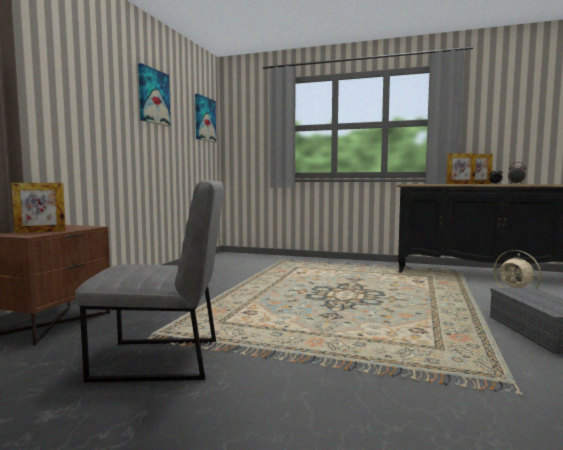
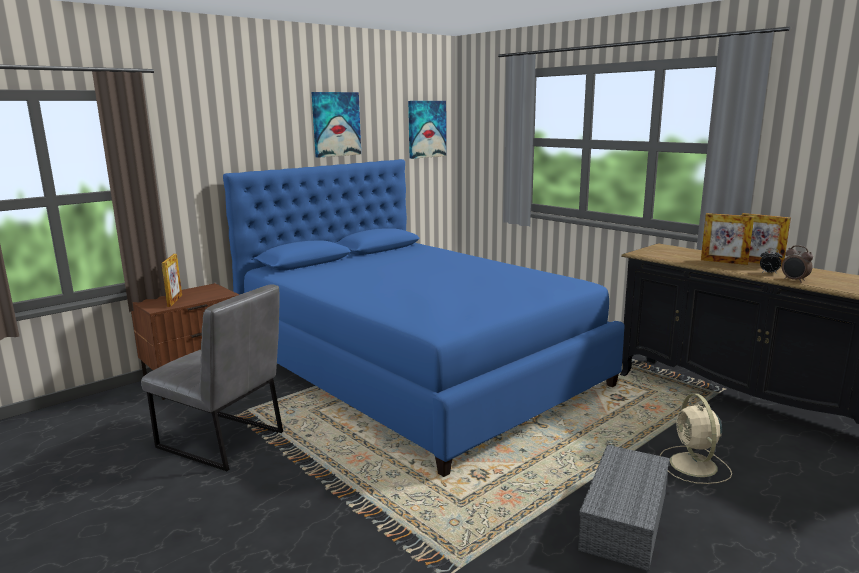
camera: 30 degrees right, 10 degrees up
picture frame [11,183,66,233] -> picture frame turned 105 degrees counterclockwise [161,254,182,307]
none -> blue bed [223,159,625,477]

